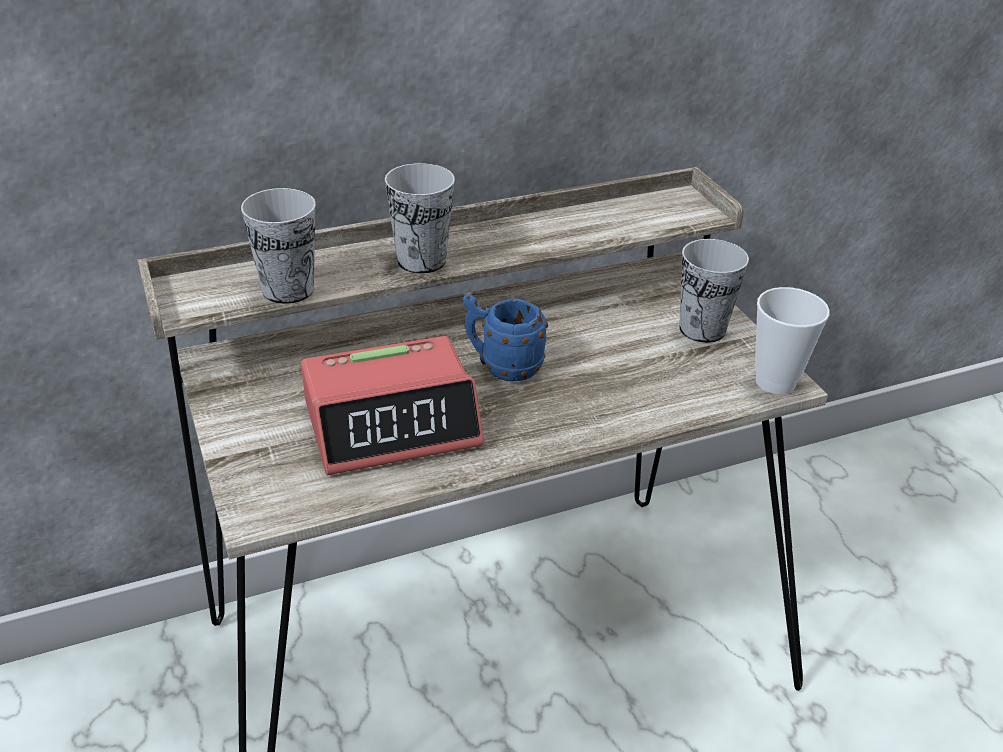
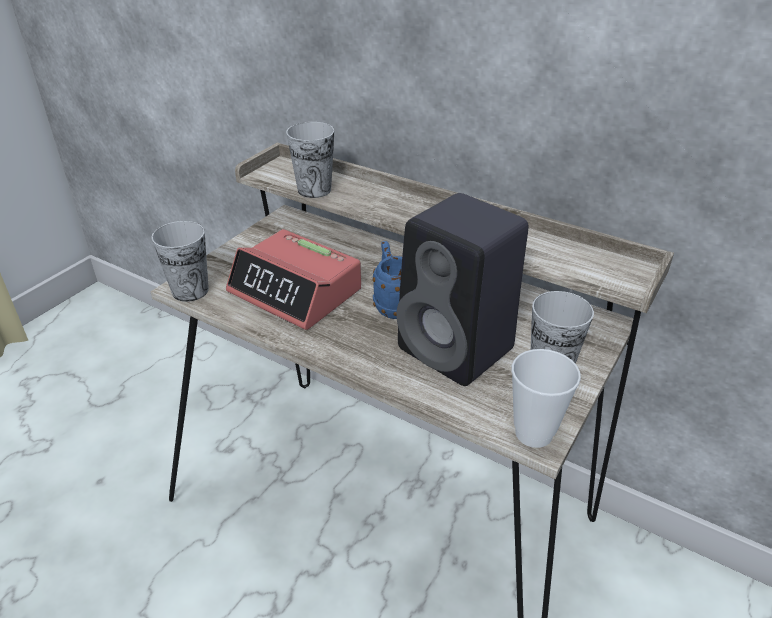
camera: 55 degrees right, 0 degrees up
cup [385,163,455,274] -> cup moved to [151,221,209,302]
none -> black speaker [396,193,529,386]

